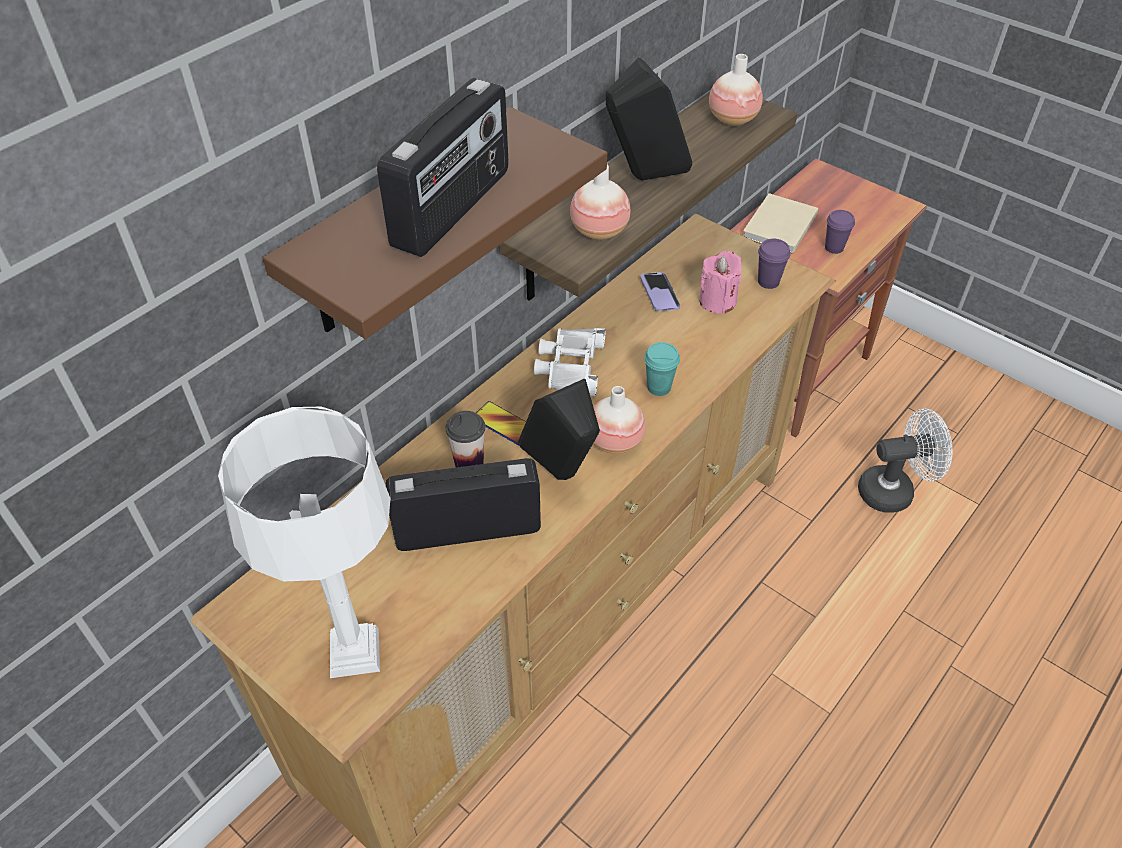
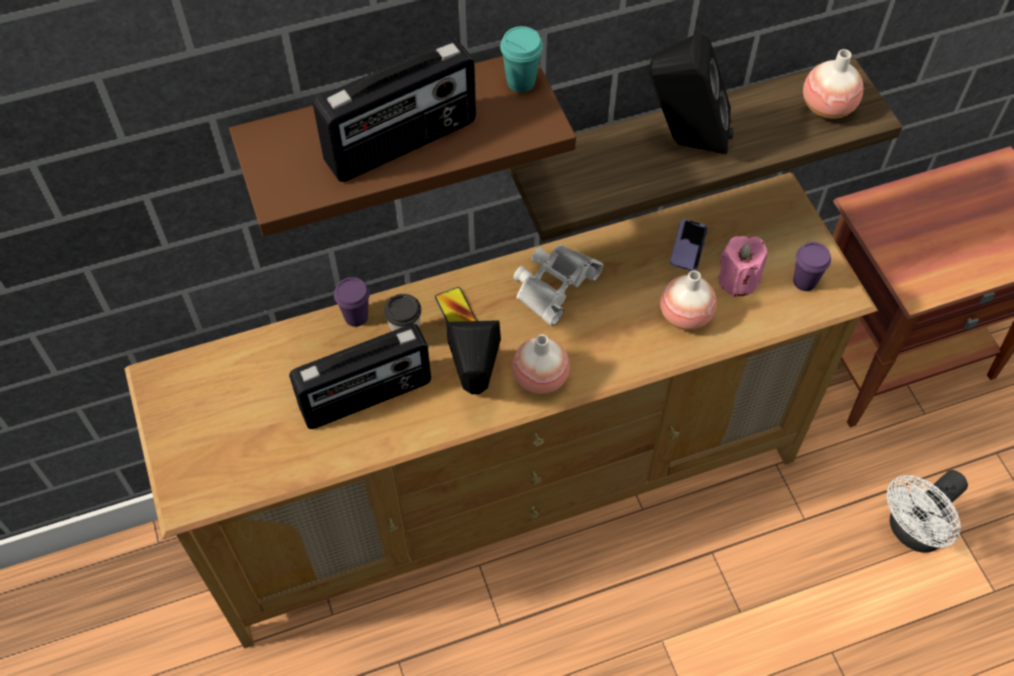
camera: 30 degrees right, 10 degrees up
white table lamp [218,407,391,678] -> none
radio [386,458,541,551] -> radio turned 135 degrees clockwise [289,324,431,429]
vase [570,164,631,240] -> vase moved to [660,270,717,330]
turquoise cup [644,342,680,396] -> turquoise cup moved to [500,26,543,92]
beige book [743,193,818,254] -> none
purple cup [825,210,855,254] -> purple cup moved to [334,277,370,327]
white fan [858,409,952,513] -> white fan turned 120 degrees clockwise [887,470,968,553]

